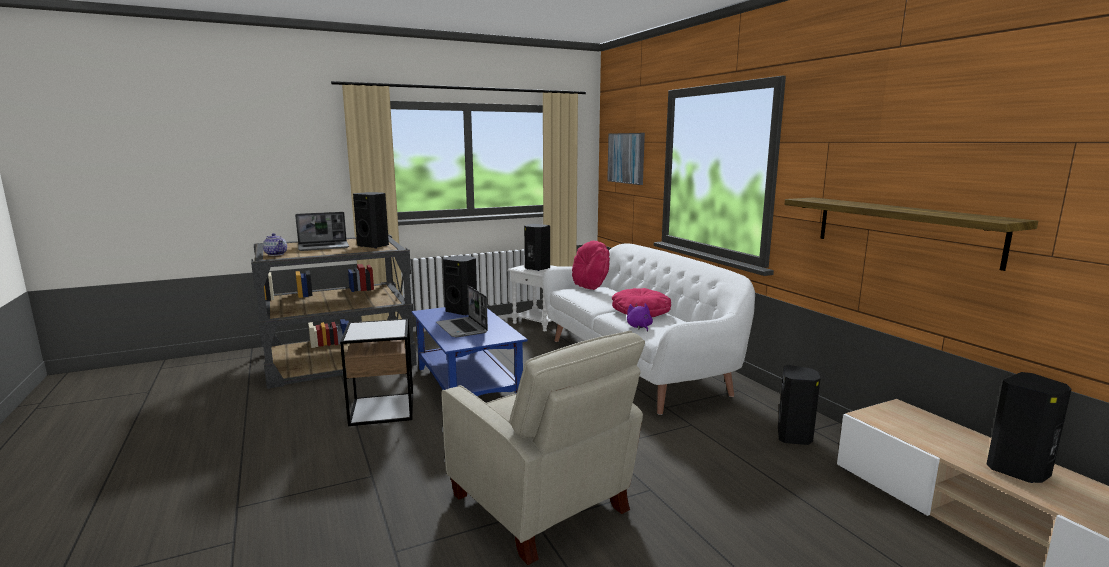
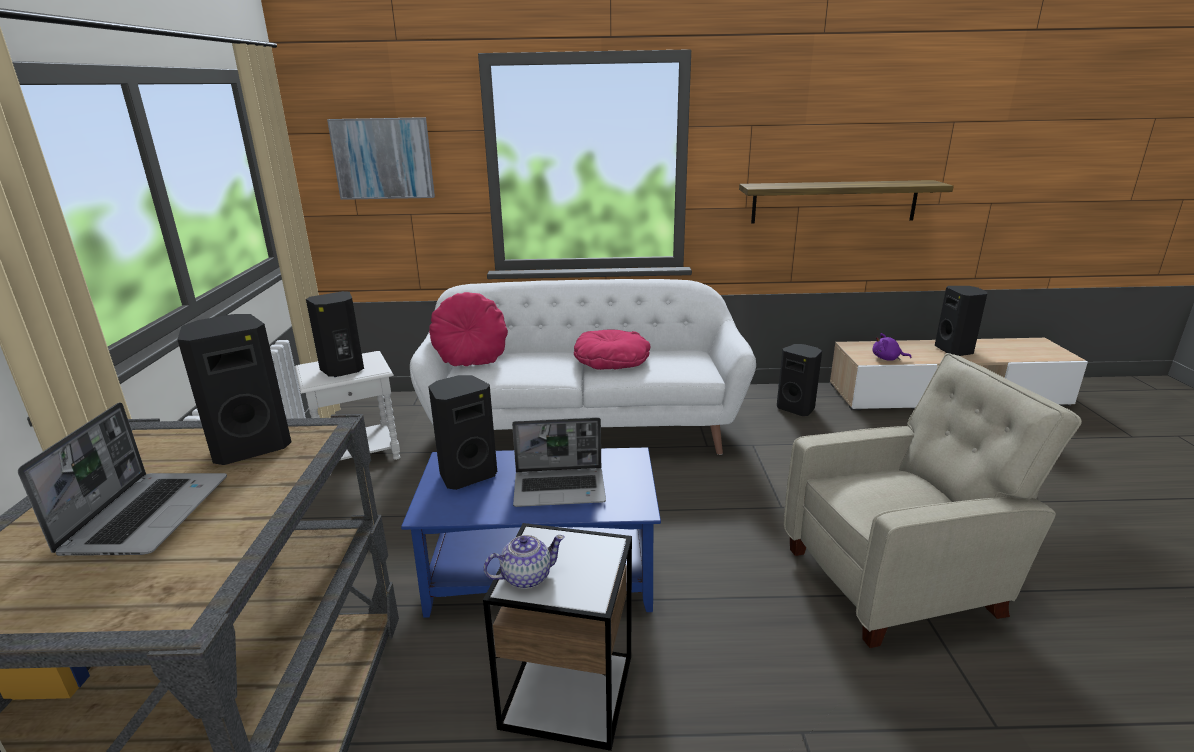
camera: 65 degrees left, 10 degrees up
teapot [263,233,287,256] -> teapot moved to [484,535,565,589]
purple plush toy [627,303,653,332] -> purple plush toy moved to [872,333,912,361]

